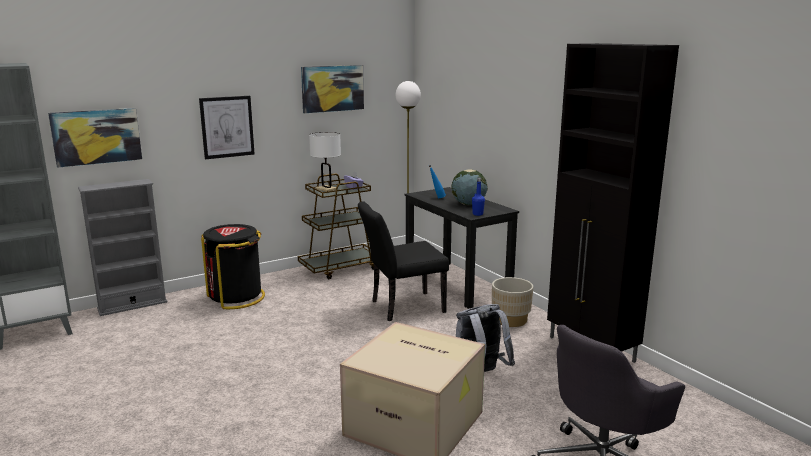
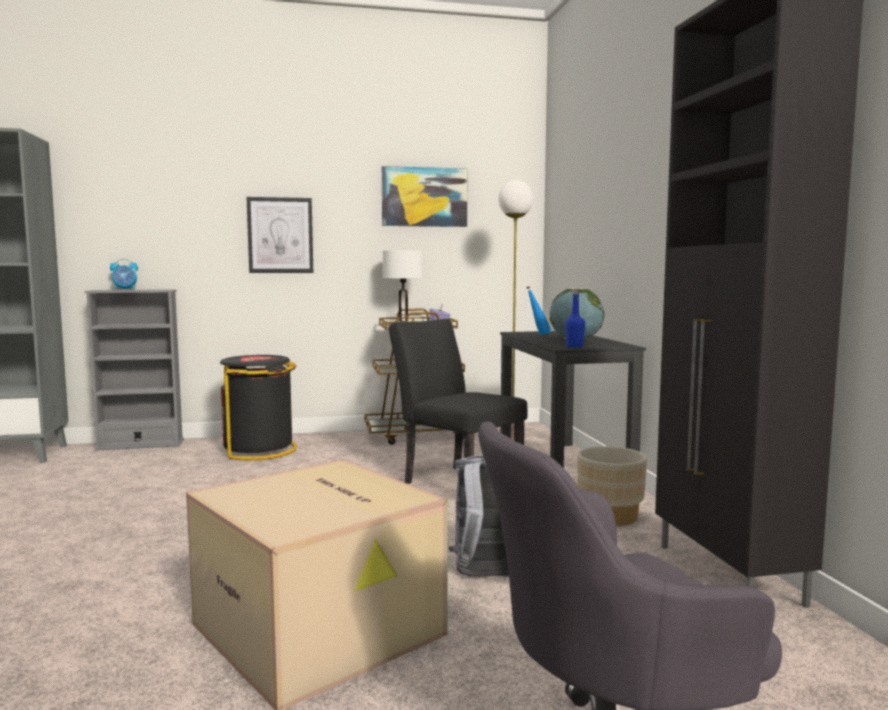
camera: 20 degrees right, 10 degrees down
picture [48,108,142,168] -> none
black chair [358,201,449,321] -> black chair turned 45 degrees clockwise [389,319,527,484]
none -> alarm clock [110,259,138,290]

